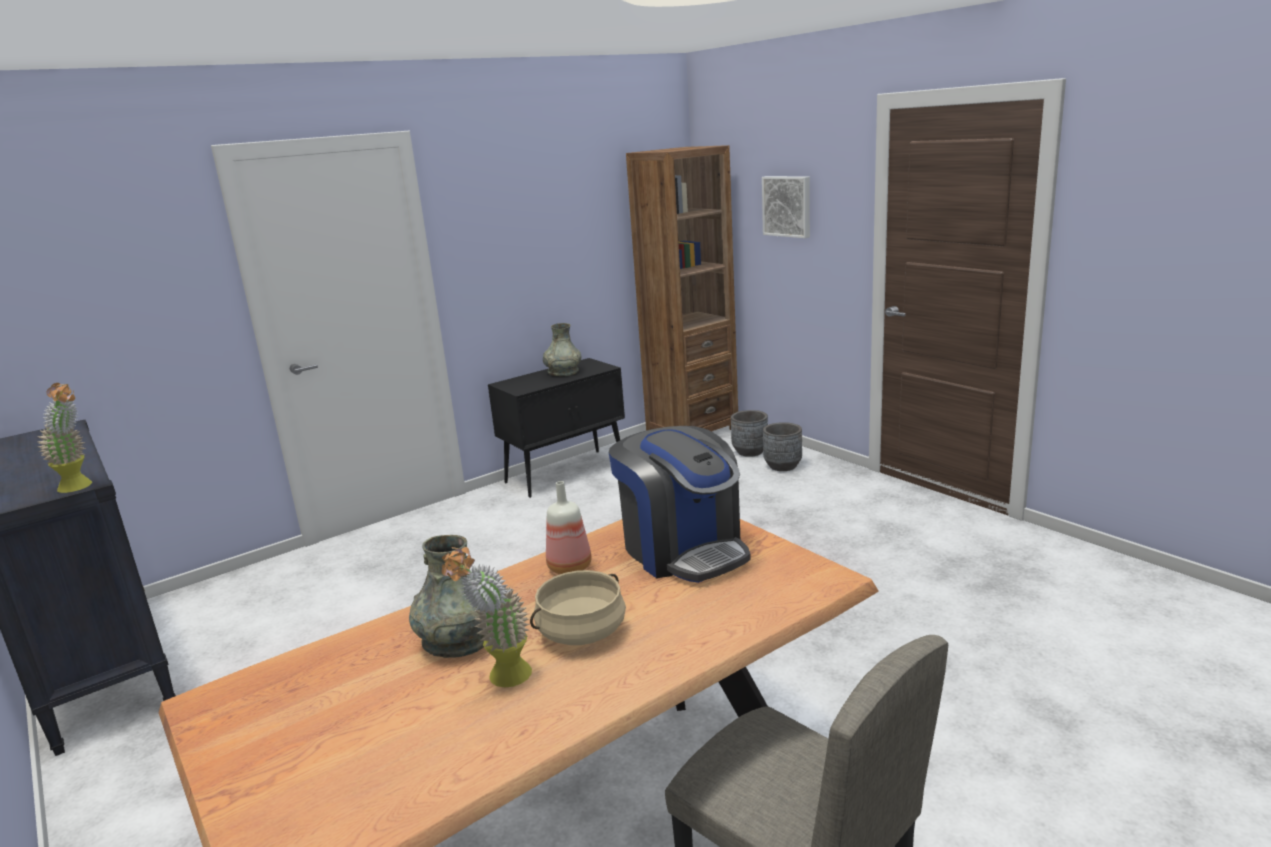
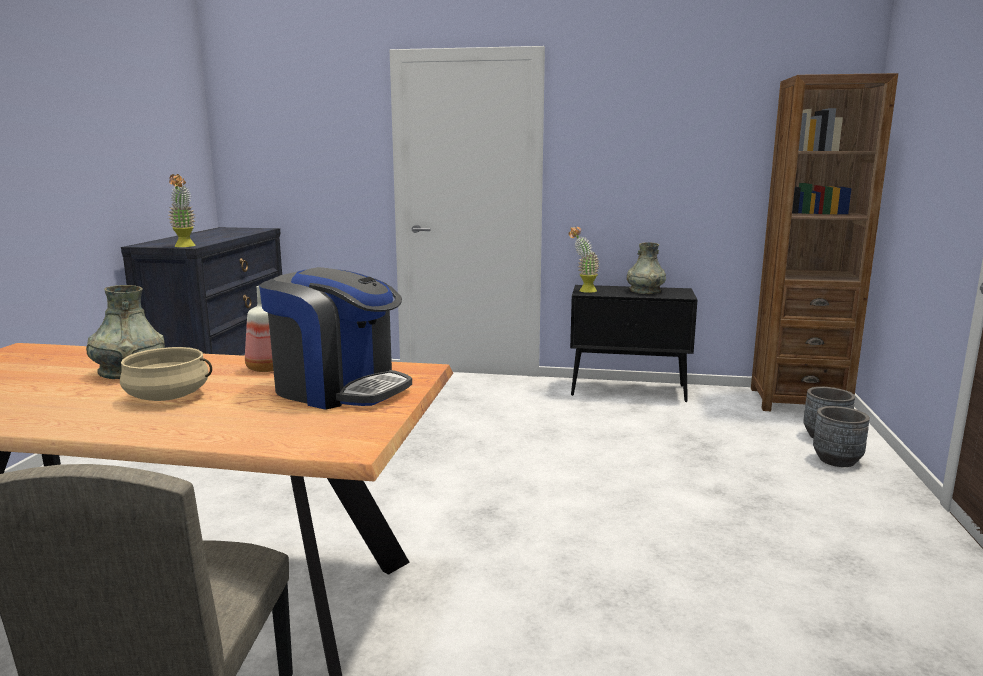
camera: 45 degrees right, 5 degrees down
potted plant [442,547,532,687] -> potted plant moved to [569,227,599,293]
coffee machine [609,426,751,583] -> coffee machine turned 75 degrees counterclockwise [259,267,412,410]
picture [762,176,810,238] -> none

